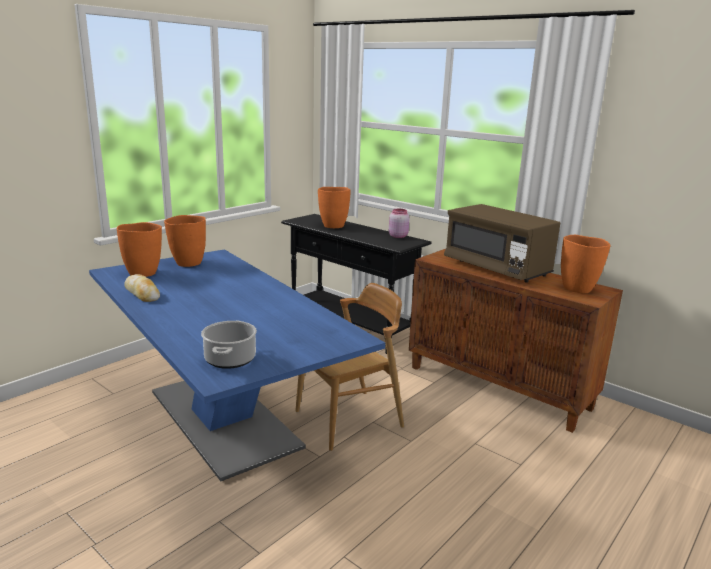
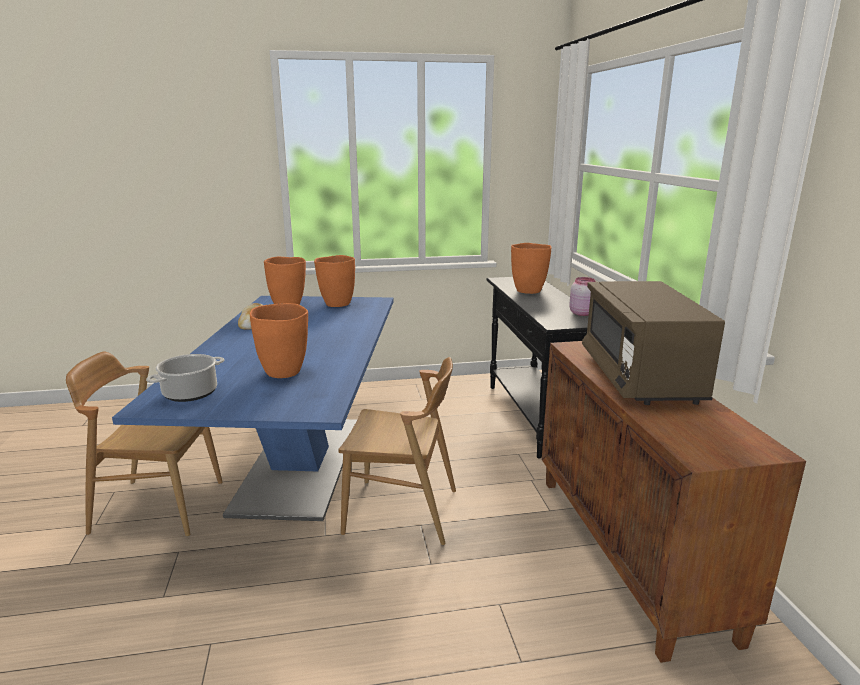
camera: 40 degrees right, 0 degrees up
orange vase [561,235,611,293] -> orange vase moved to [250,303,308,378]
none -> brown chair [66,352,223,537]

